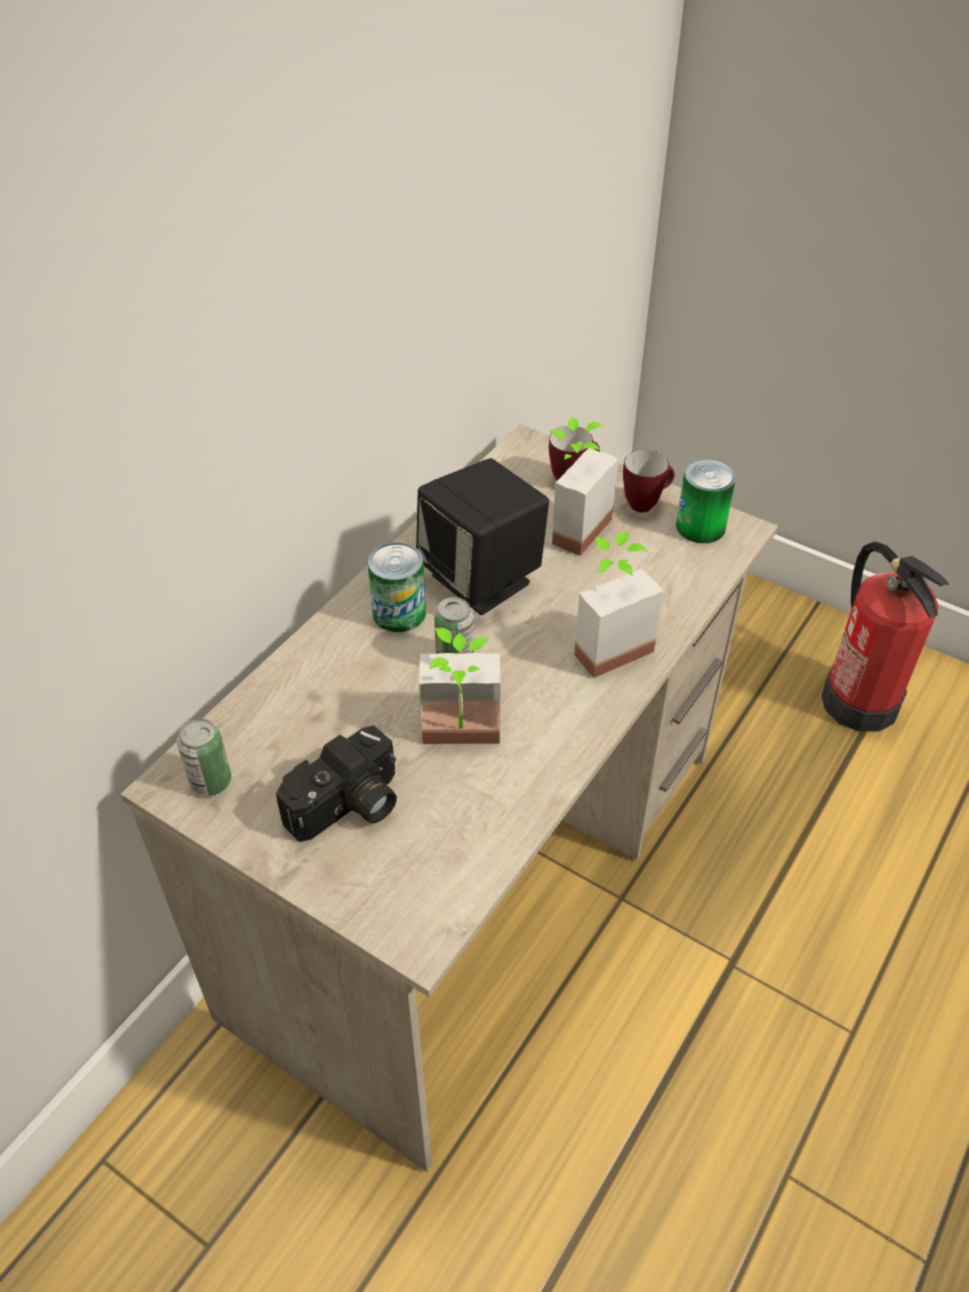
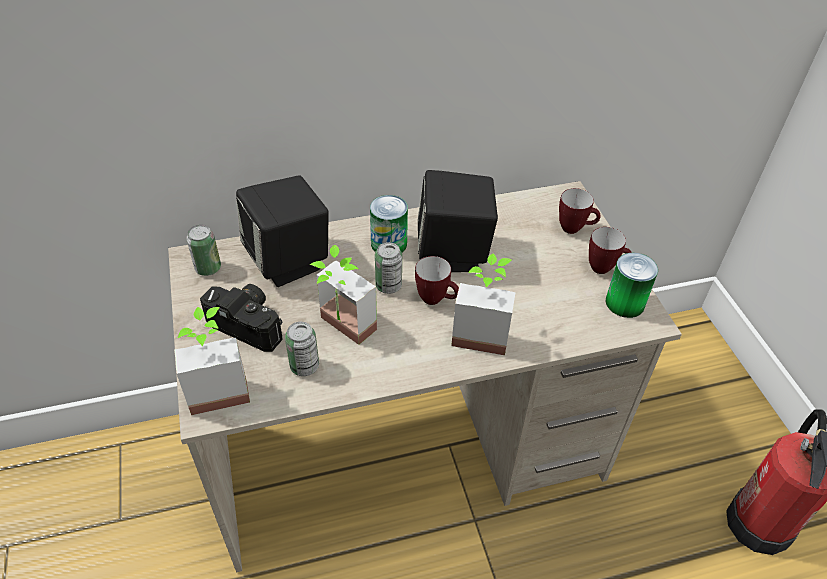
camera: 40 degrees right, 0 degrees up
camera [276,725,397,842] -> camera turned 150 degrees counterclockwise [200,284,283,352]
potted plant [549,418,618,556] -> potted plant moved to [174,307,250,415]
none -> black speaker [236,176,329,287]
none -> can [285,322,319,376]
none -> mug [415,256,459,305]

